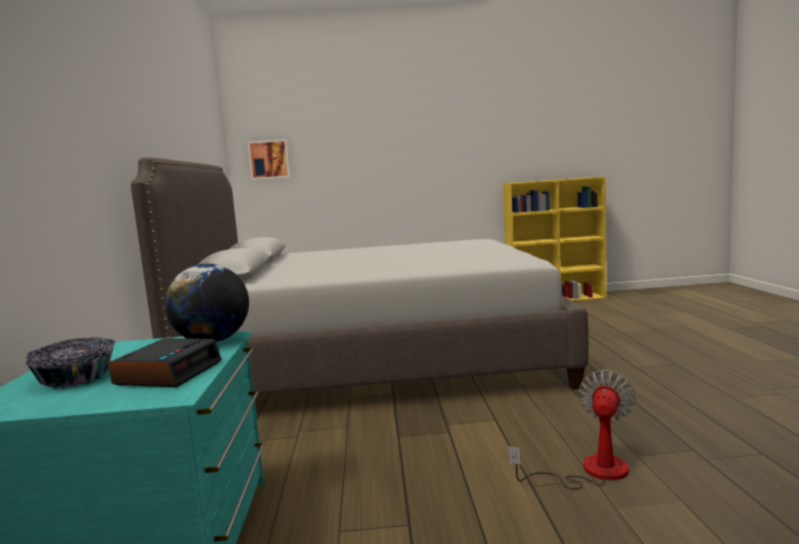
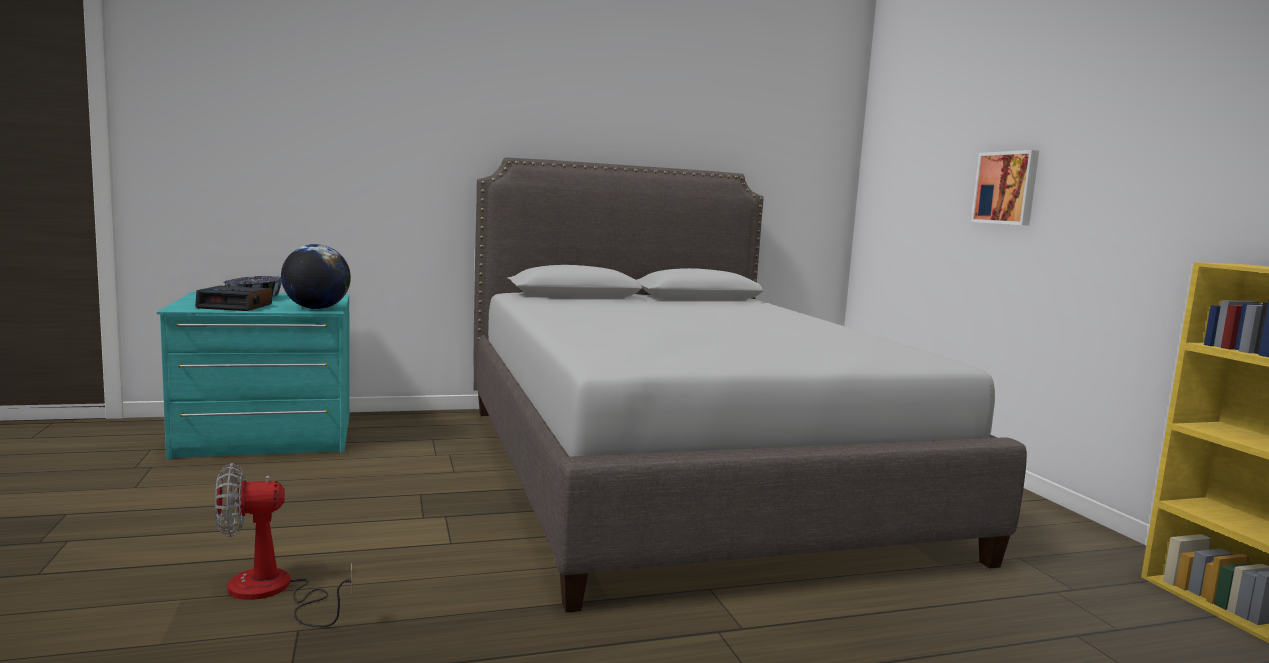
camera: 75 degrees right, 0 degrees up
picture [248,139,290,180] -> picture moved to [971,150,1039,226]
fan [508,370,636,490] -> fan turned 150 degrees clockwise [215,463,352,627]

